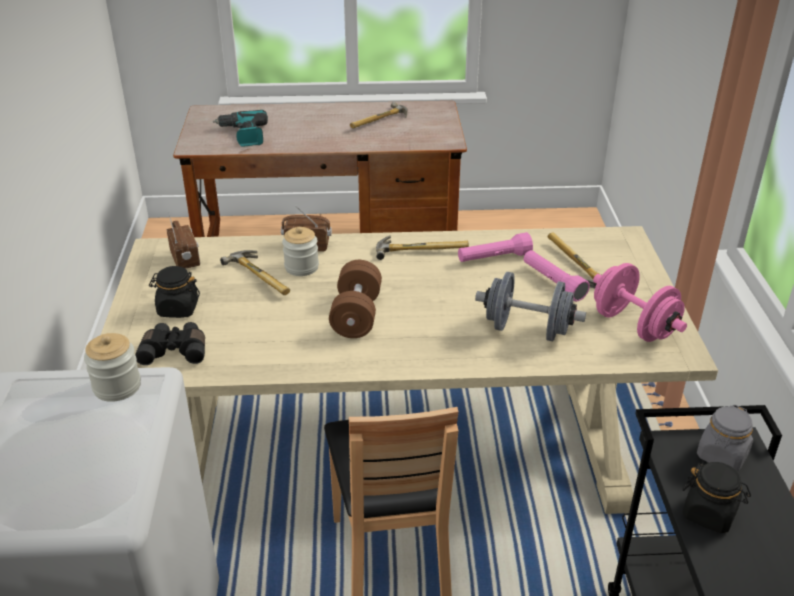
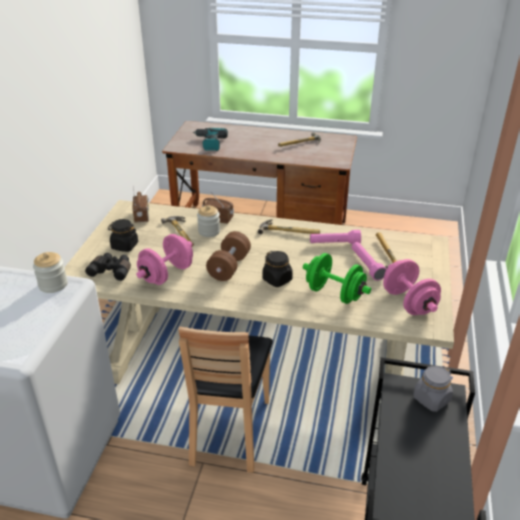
camera: 15 degrees right, 0 degrees up
grey dumbbell [475,272,586,341] -> green dumbbell [303,253,371,304]
black jar [682,462,751,533] -> black jar moved to [262,251,293,287]
none -> pink dumbbell [136,234,193,285]

